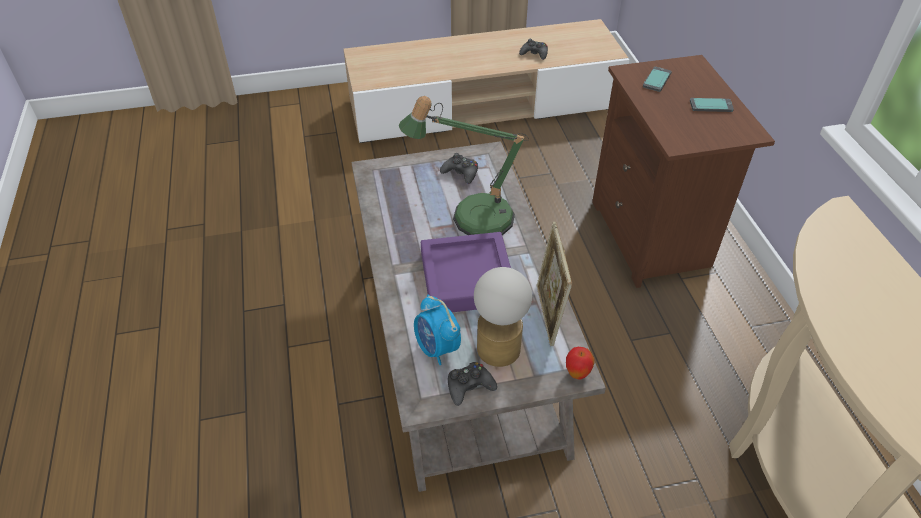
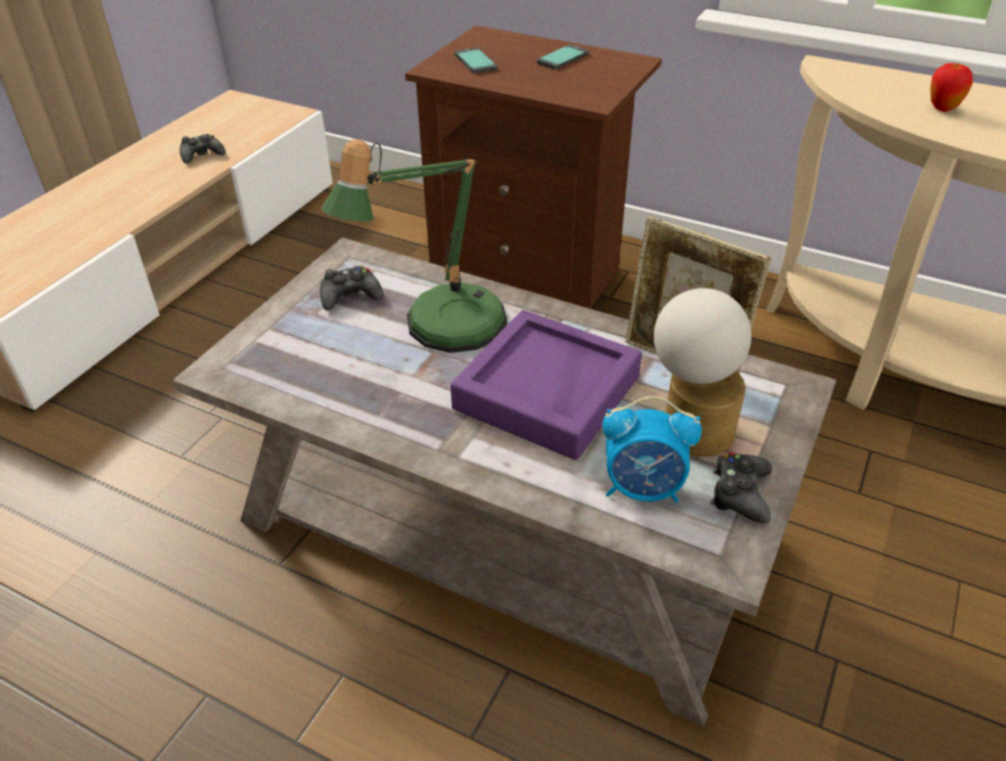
camera: 50 degrees left, 5 degrees down
apple [566,347,595,379] -> apple moved to [930,62,973,112]

